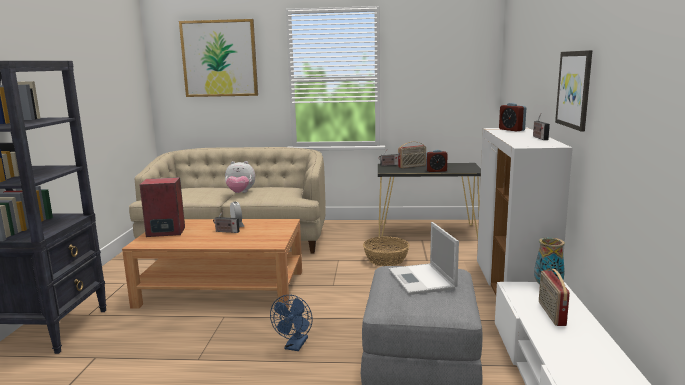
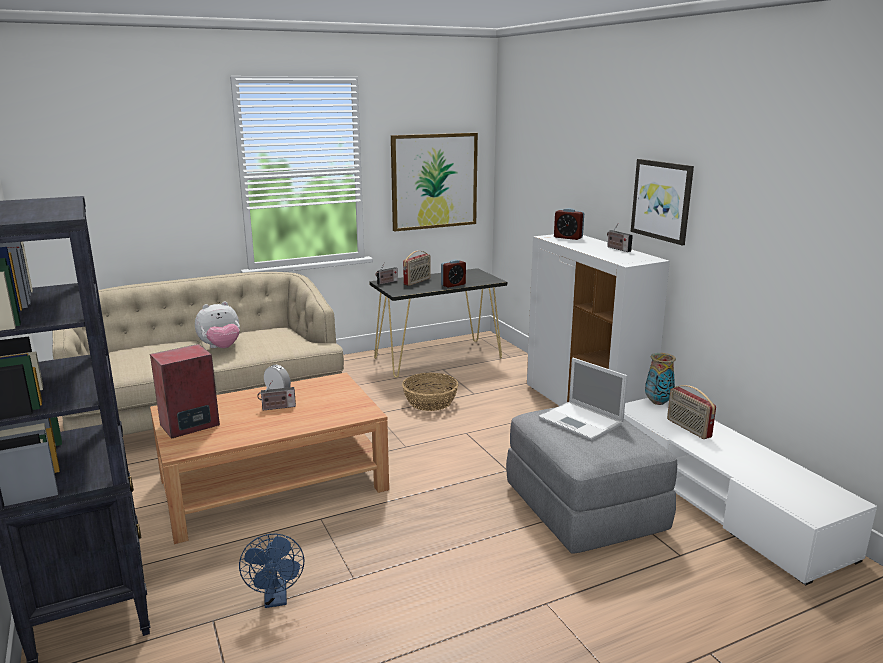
camera: 30 degrees left, 5 degrees up
picture [179,19,258,97] -> picture moved to [391,133,478,231]
blue fan [270,295,313,351] -> blue fan moved to [239,534,304,608]

